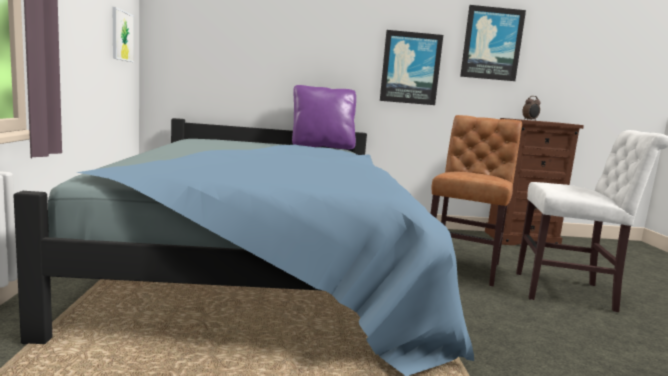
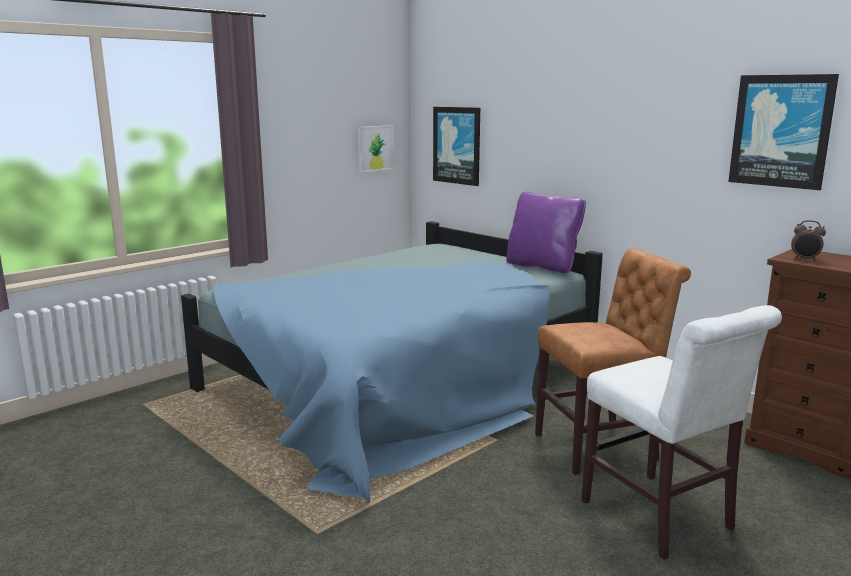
camera: 50 degrees right, 5 degrees up
picture [380,30,443,105] -> picture moved to [433,107,480,186]

